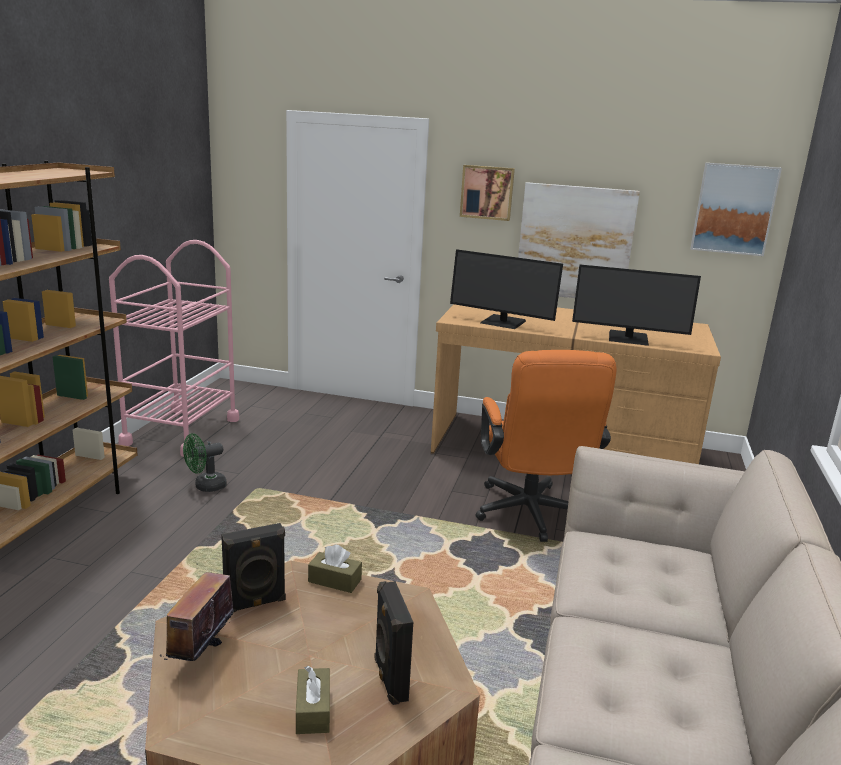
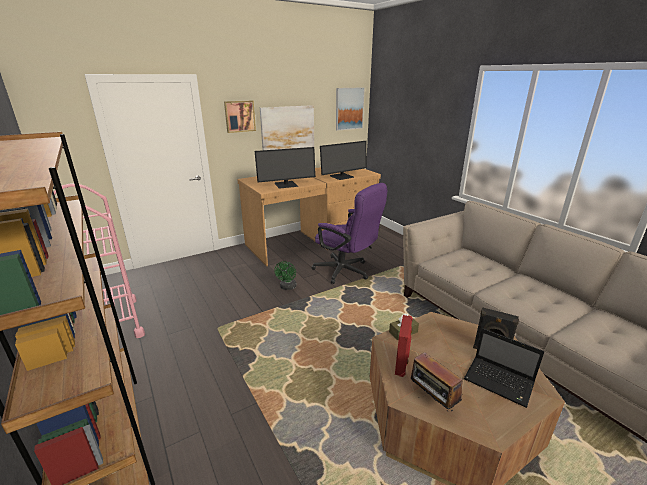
camera: 45 degrees left, 5 degrees up
green fan [183,433,227,492] -> green fan moved to [274,261,296,290]
black speaker [221,523,286,612] -> red speaker [395,315,413,377]
brown tissue box [296,666,330,734] -> laptop [464,328,544,408]
orange office chair [476,350,617,542] -> purple office chair [312,183,387,284]

